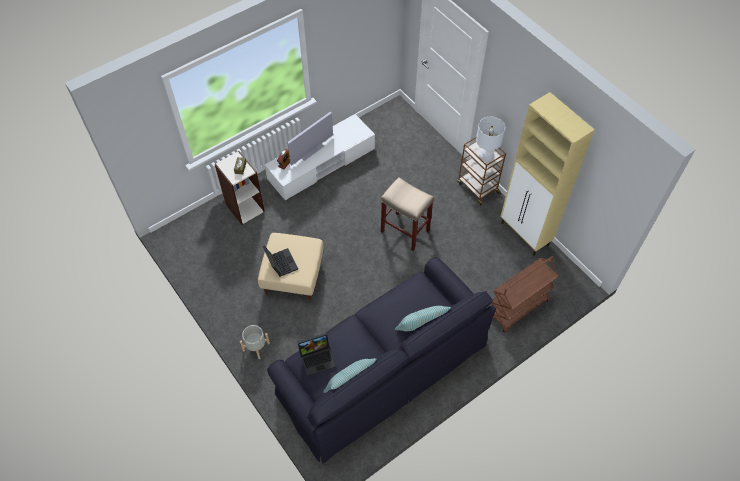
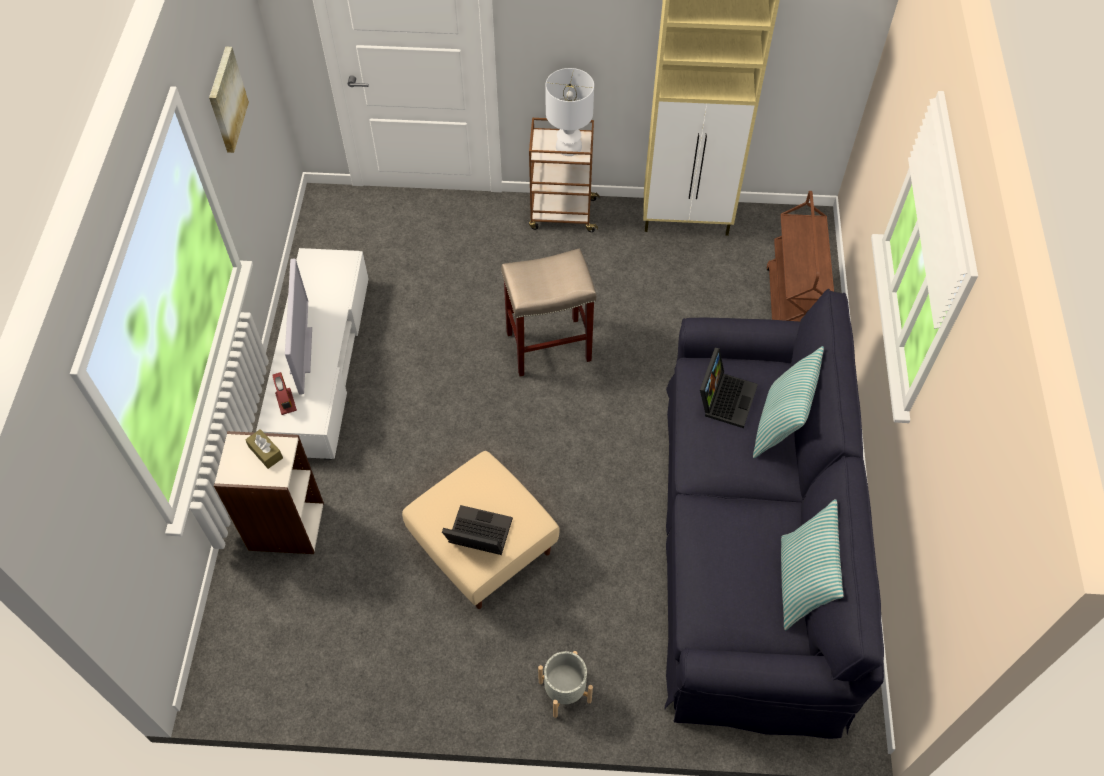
camera: 50 degrees left, 0 degrees up
laptop [297,333,336,377] -> laptop moved to [700,348,758,428]
none -> picture [209,46,249,153]

